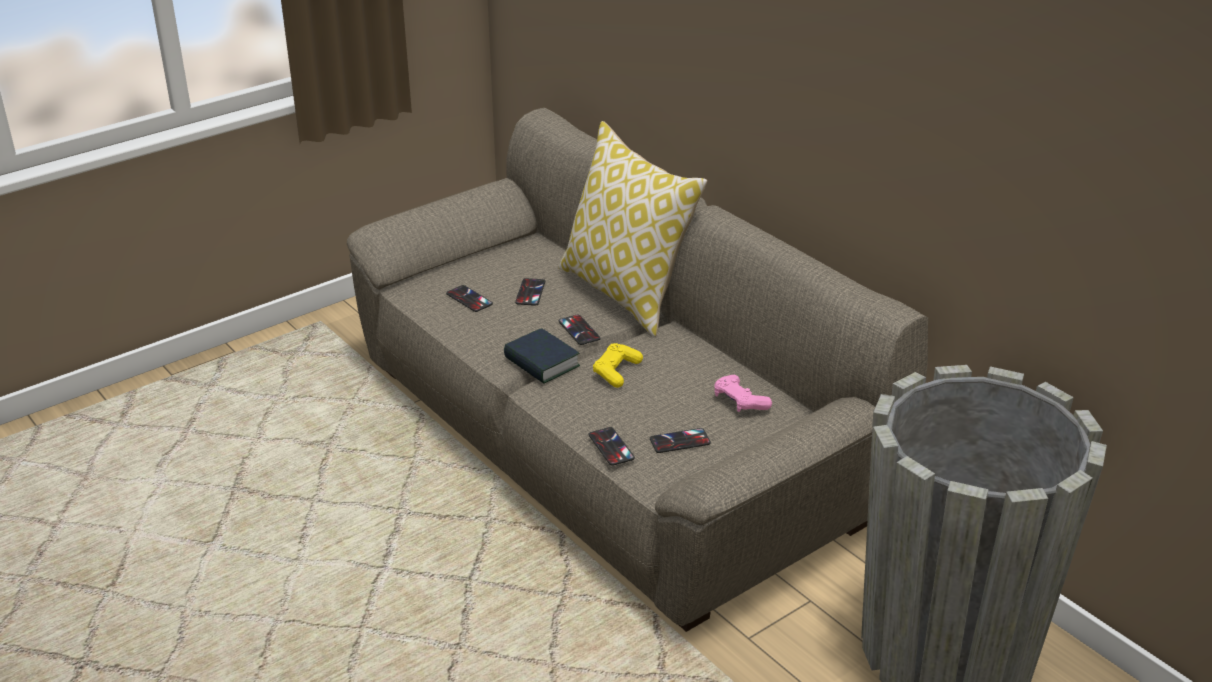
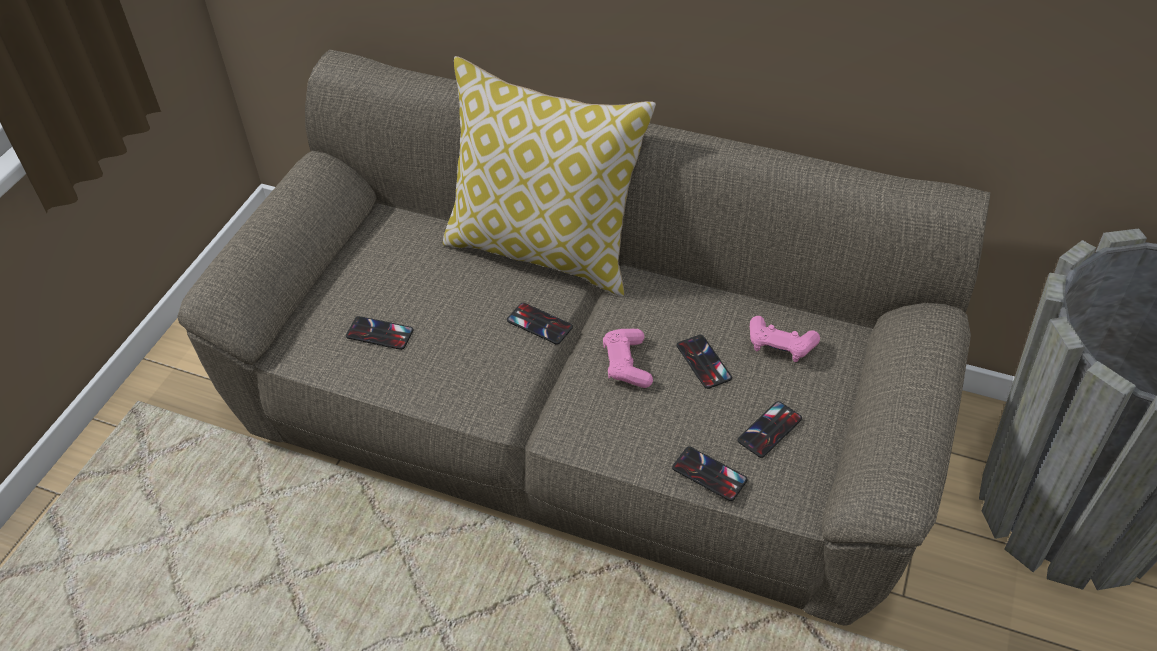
camera: 30 degrees left, 15 degrees up
book [504,328,580,384] -> none
phone [515,278,545,306] -> phone moved to [677,335,732,389]
yellow game controller [593,343,643,388] -> pink game controller [603,329,653,388]

